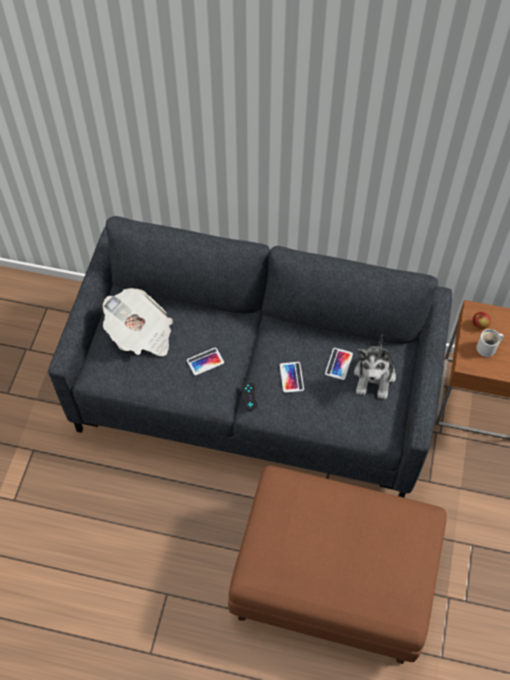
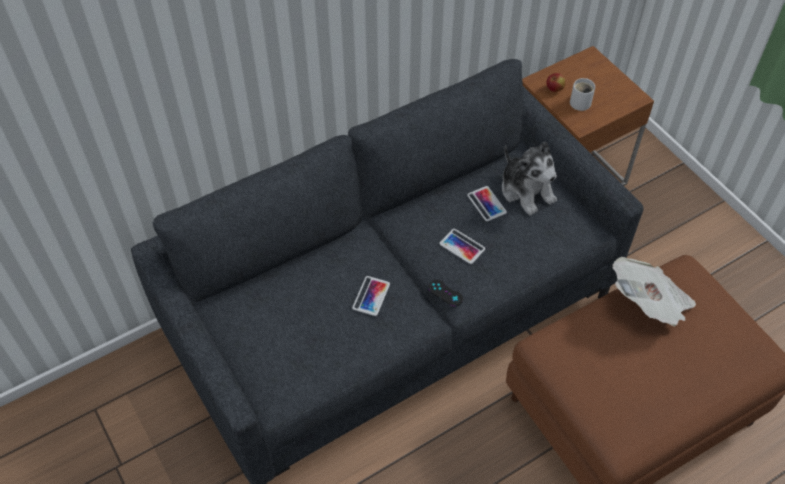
camera: 45 degrees left, 5 degrees down
newspaper [103,288,173,357] -> newspaper moved to [613,257,696,327]

